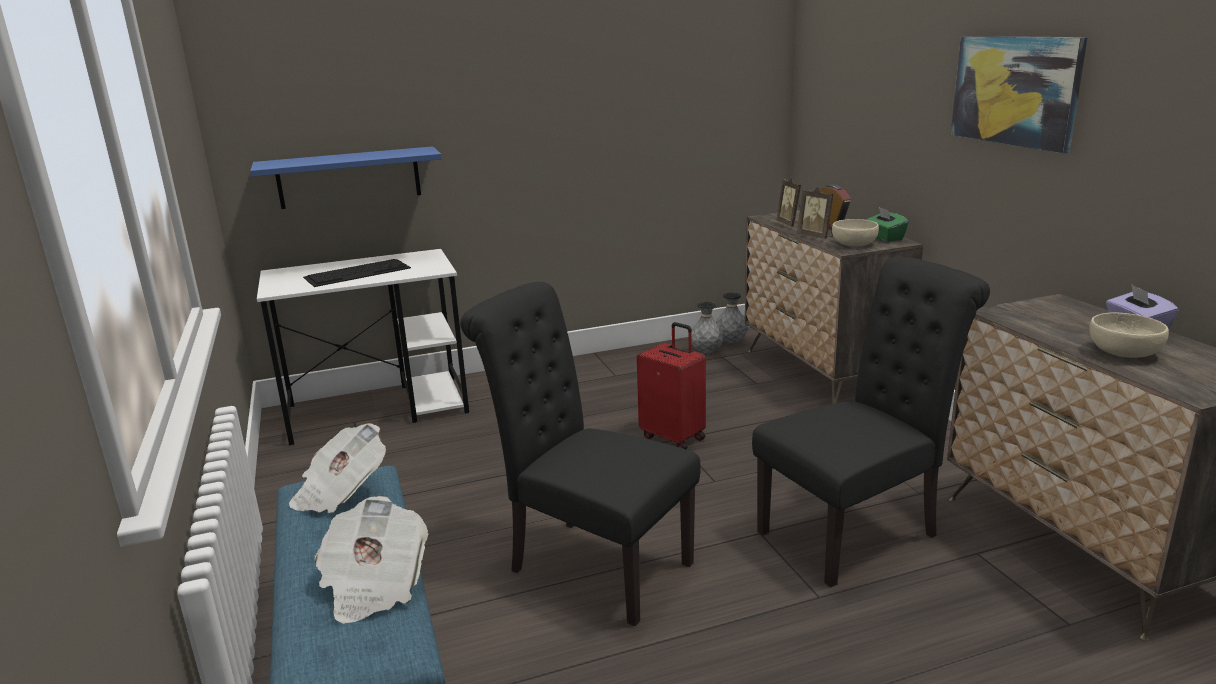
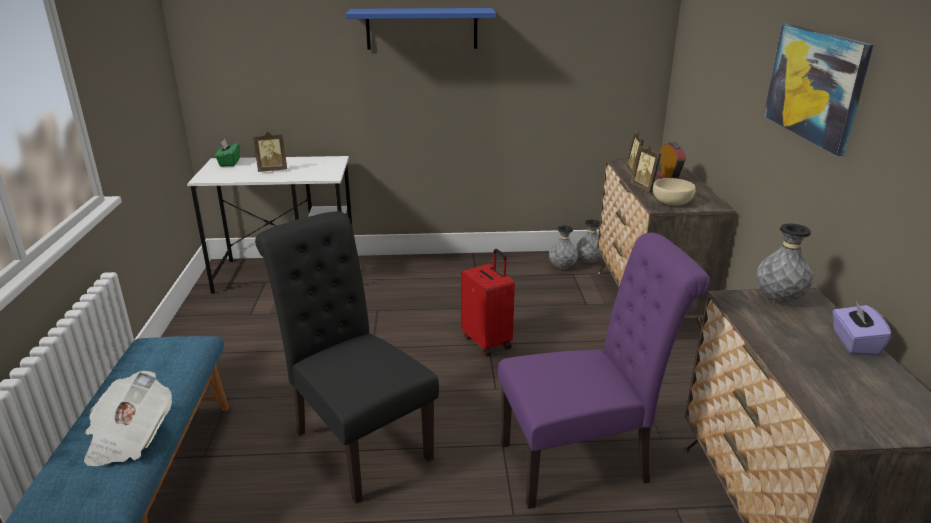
camera: 15 degrees right, 5 degrees up
blue shelf [250,146,442,209] -> blue shelf moved to [346,8,496,50]
newspaper [289,423,386,513] -> none
keyboard [303,259,411,287] -> picture frame [253,131,287,172]
black chair [752,257,990,588] -> purple chair [498,233,711,509]
green tissue box [865,207,909,242] -> green tissue box moved to [215,139,240,166]
beige bowl [1089,312,1169,358] -> none
none -> grey vase [756,223,814,302]

